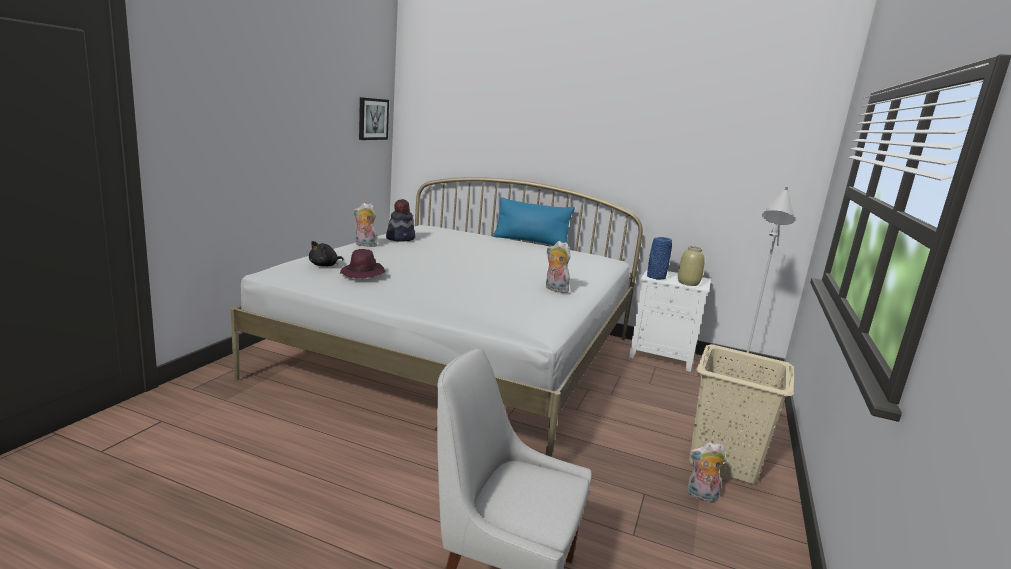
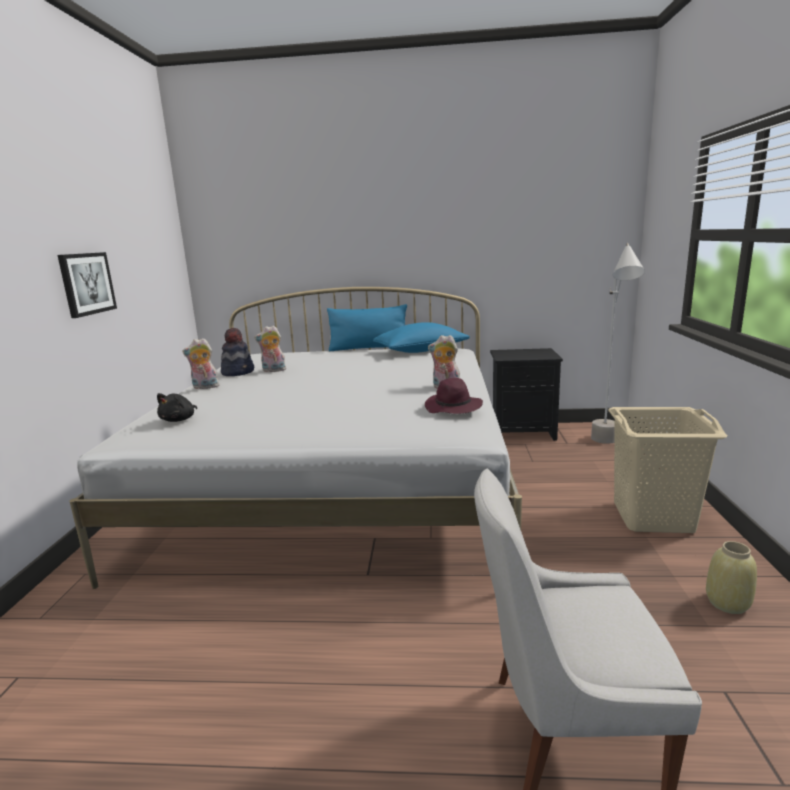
camera: 15 degrees left, 0 degrees up
purple hat [339,249,386,278] -> purple hat moved to [425,378,483,414]
picture [359,97,389,140] -> picture moved to [57,252,117,318]
white nightstand [629,268,711,372] -> black nightstand [490,348,563,441]
blue vase [647,237,672,279] -> none
beige vase [678,246,705,286] -> beige vase moved to [706,541,757,614]
plush toy [687,442,726,502] -> plush toy moved to [254,326,286,372]
none -> blue pillow [373,322,470,353]

